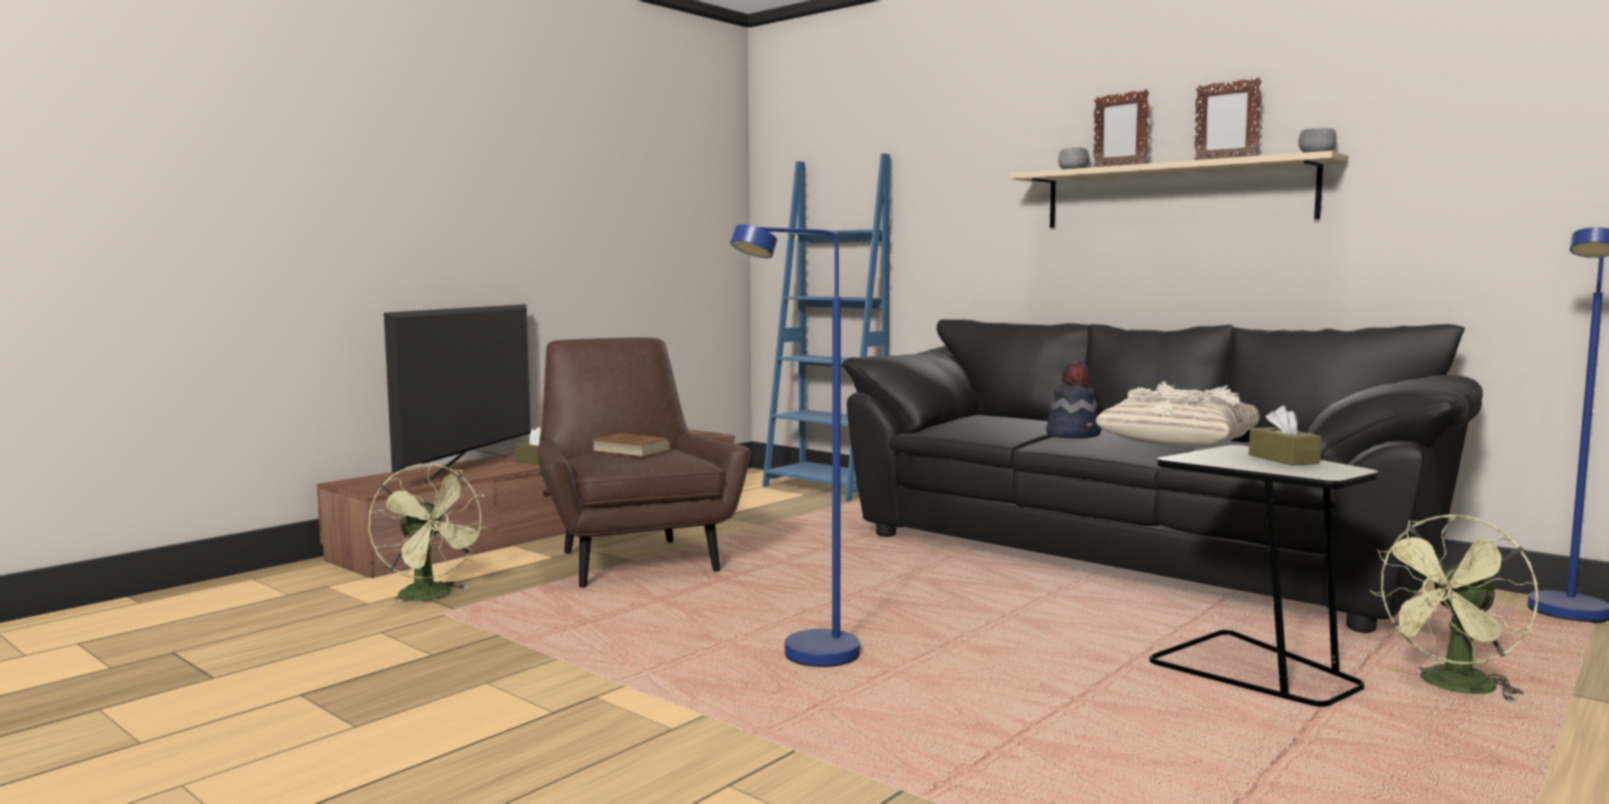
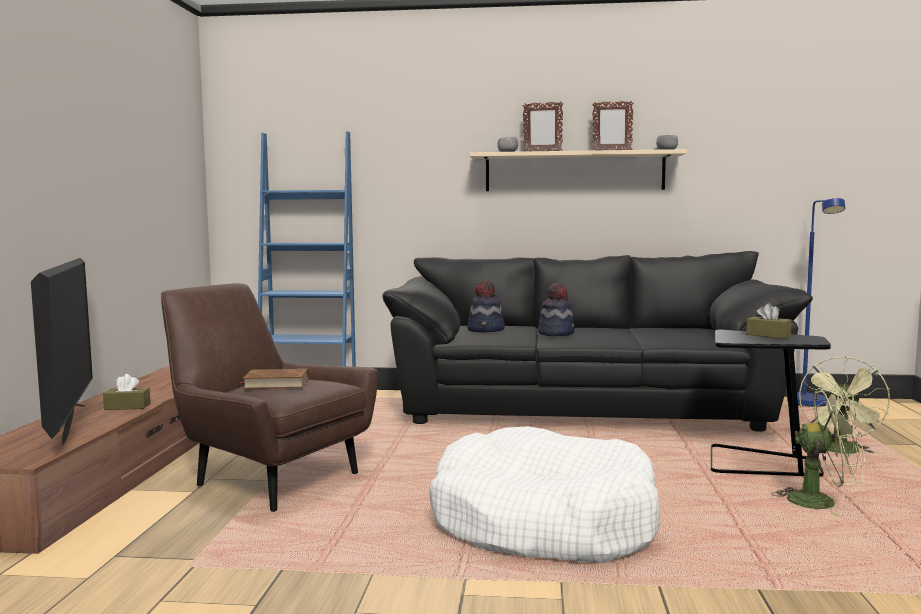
camera: 35 degrees left, 0 degrees up
green fan [368,463,488,608] -> green fan moved to [771,387,865,517]
blue floor lamp [730,224,860,667] -> white dog bed [429,426,660,563]
beige pillow [1096,381,1259,449] -> none
none -> hat [467,281,505,332]

